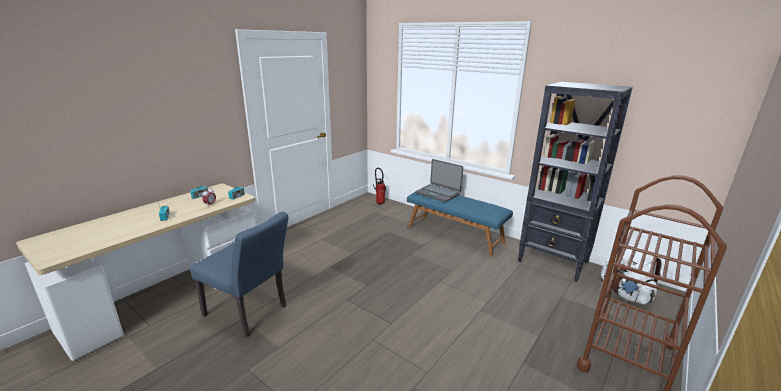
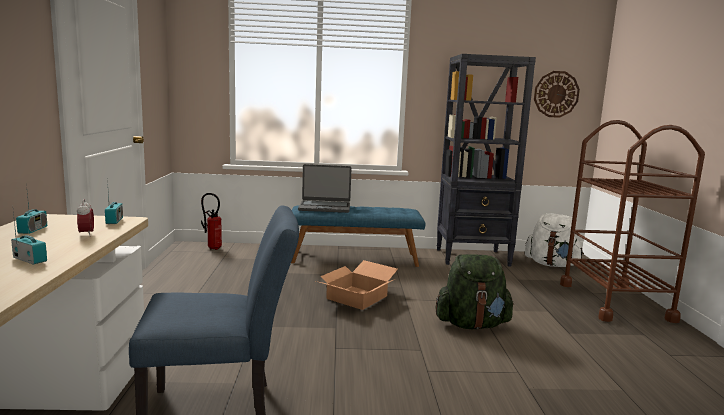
camera: 40 degrees left, 10 degrees down
none -> cardboard box [316,260,398,310]
none -> green backpack [436,254,514,329]
none -> wall clock [534,71,580,118]

